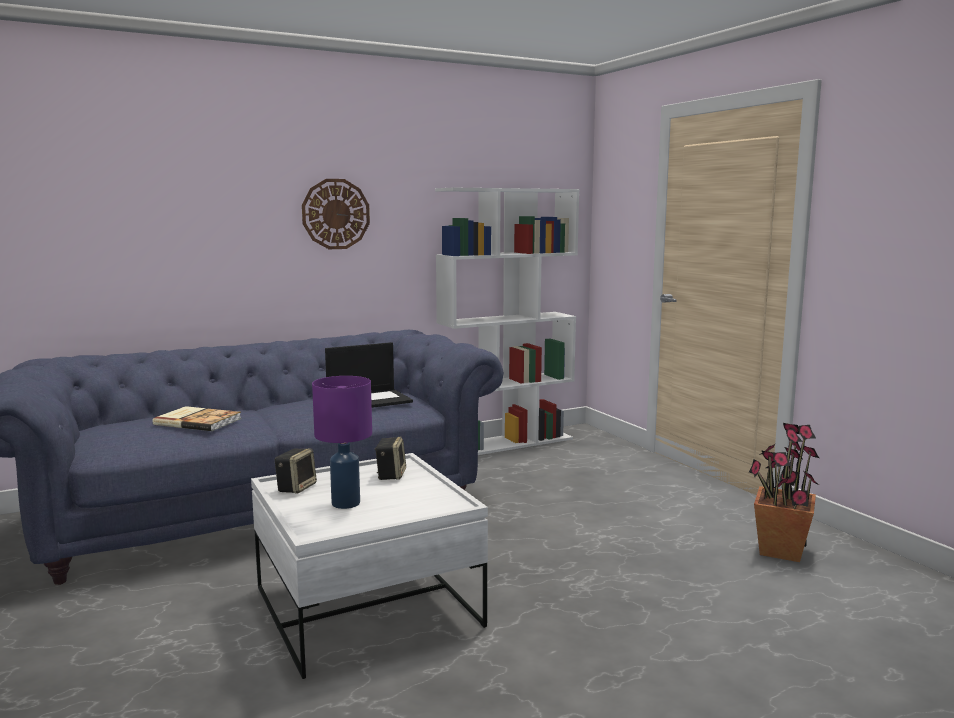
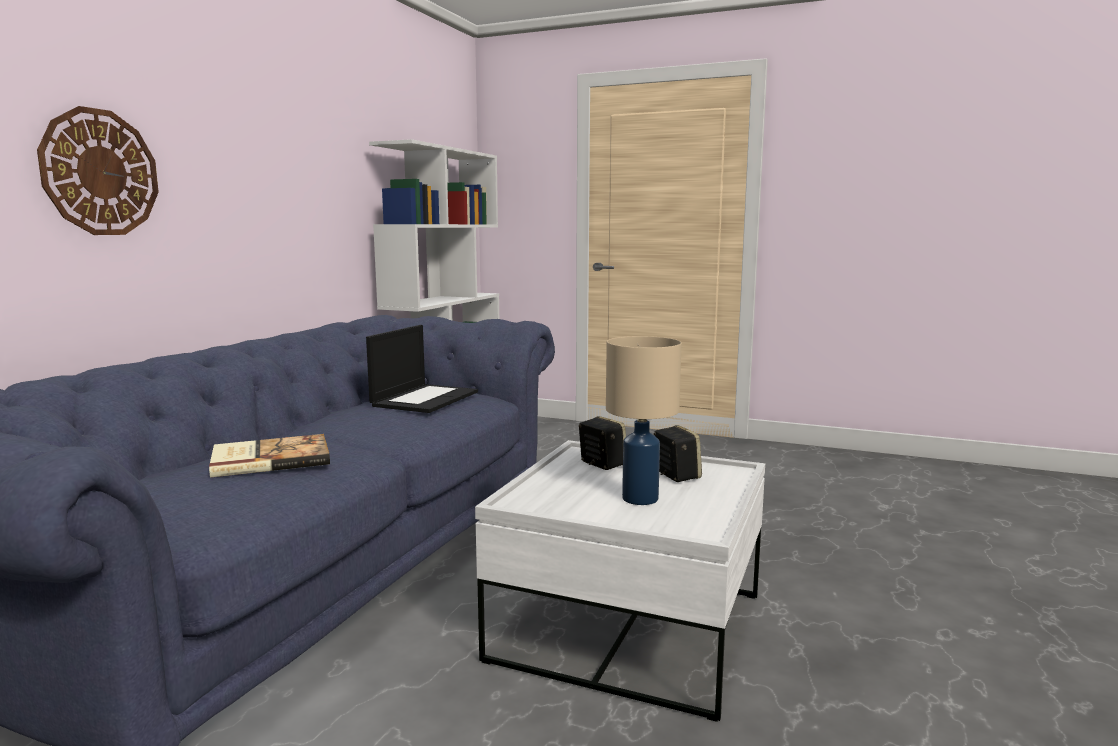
camera: 40 degrees left, 0 degrees up
speaker [274,448,317,494] -> speaker moved to [654,425,702,482]
wall clock [302,179,370,249] -> wall clock moved to [37,106,159,235]
purple table lamp [312,376,372,509] -> beige table lamp [606,336,682,505]
potted plant [749,423,819,562] -> none

